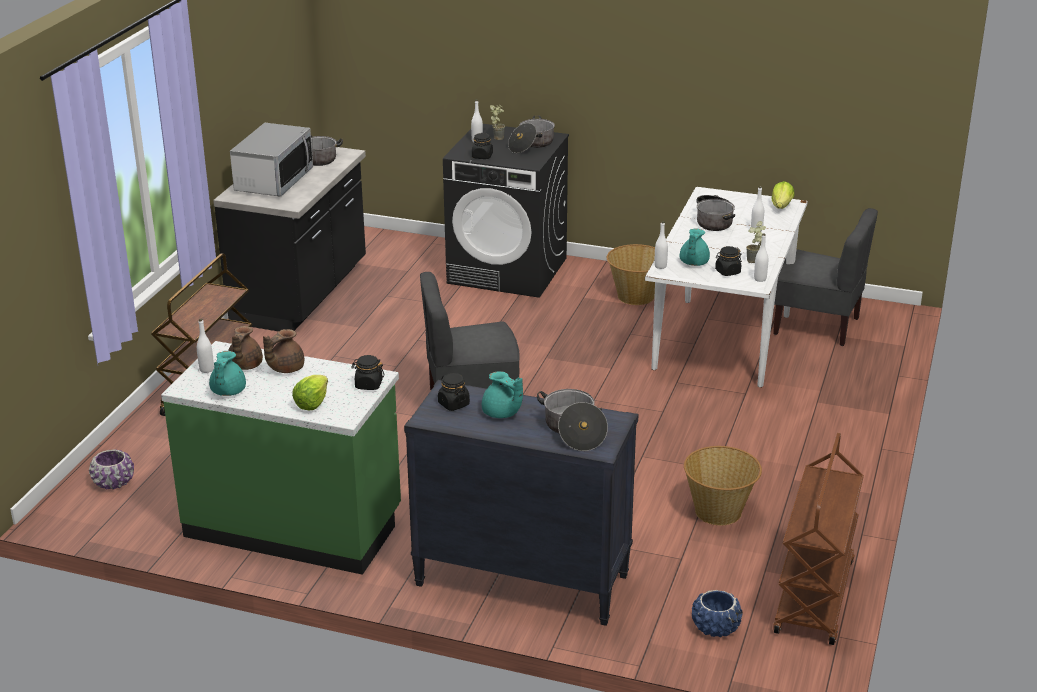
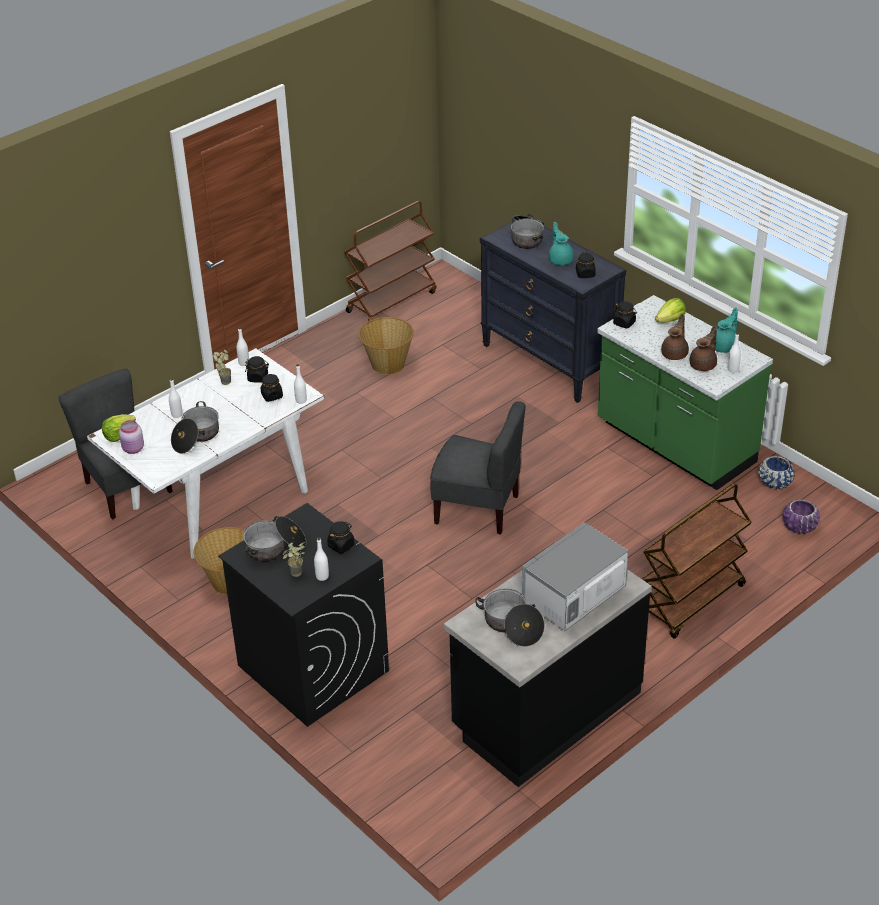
camera: 150 degrees left, 10 degrees up
brown teapot [263,329,304,373] -> brown teapot turned 45 degrees counterclockwise [661,313,689,360]
turquoise teapot [680,229,710,266] -> black jar [260,374,283,402]
blue planter [692,590,743,637] -> blue planter moved to [758,456,795,489]
none -> pink jar [119,420,144,454]

